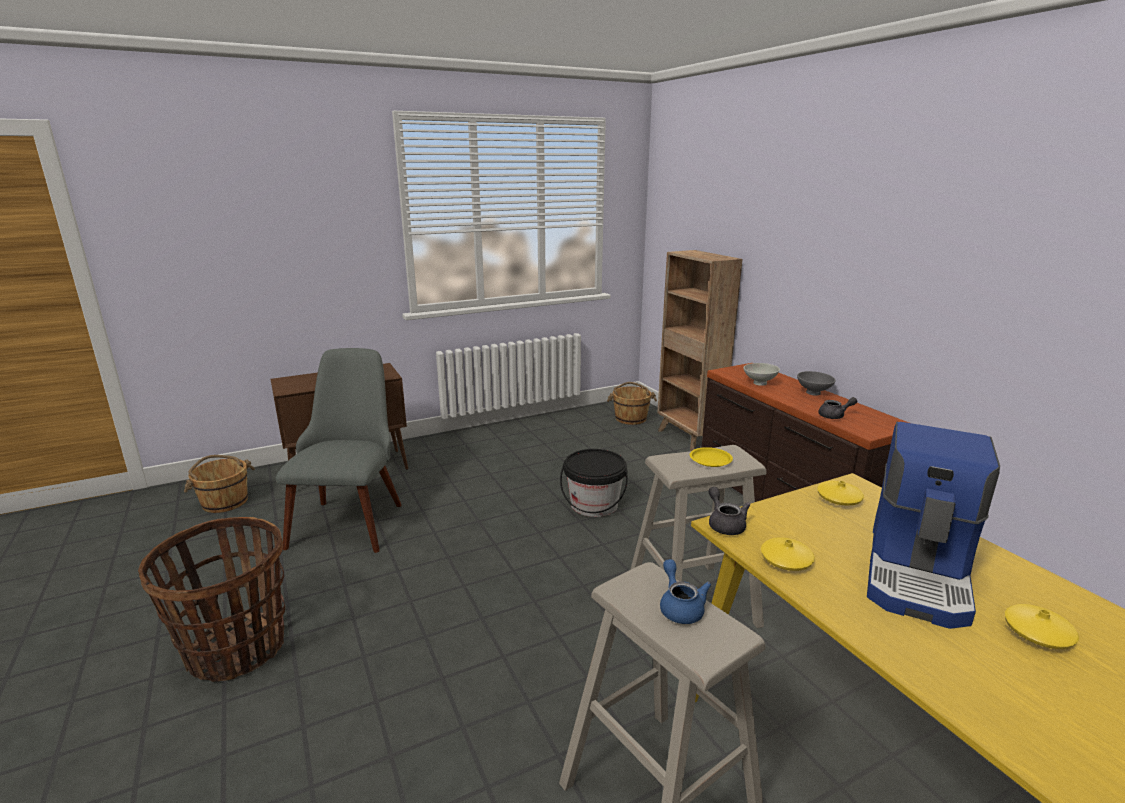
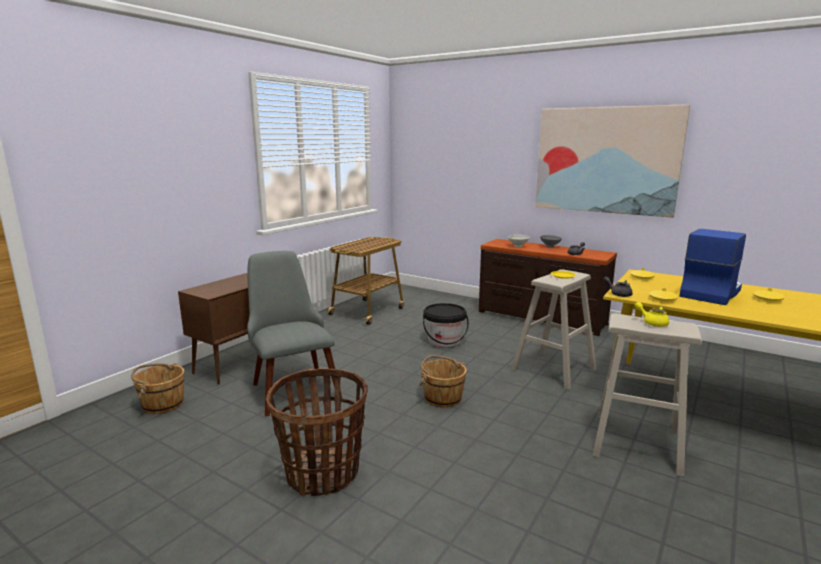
camera: 30 degrees left, 5 degrees down
brown bucket [607,382,657,425] -> brown bucket moved to [419,355,468,408]
brown bookcase [657,250,742,451] -> none
blue teapot [660,559,711,624] -> yellow teapot [635,302,669,327]
coffee machine [867,422,1000,629] -> coffee machine turned 135 degrees counterclockwise [679,229,746,305]
none -> cart [326,237,404,325]
none -> picture [535,104,690,218]

